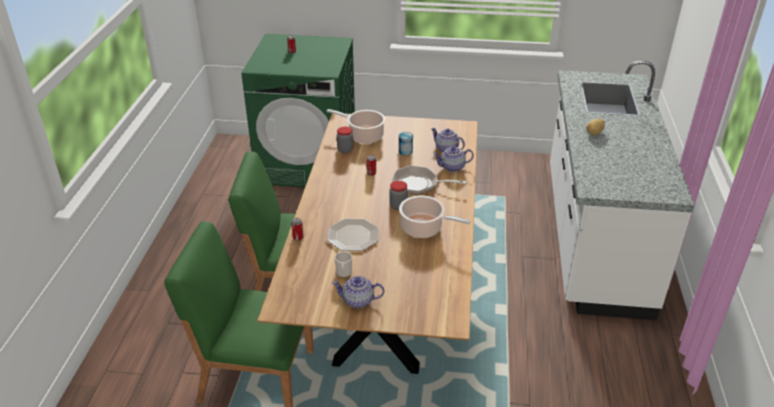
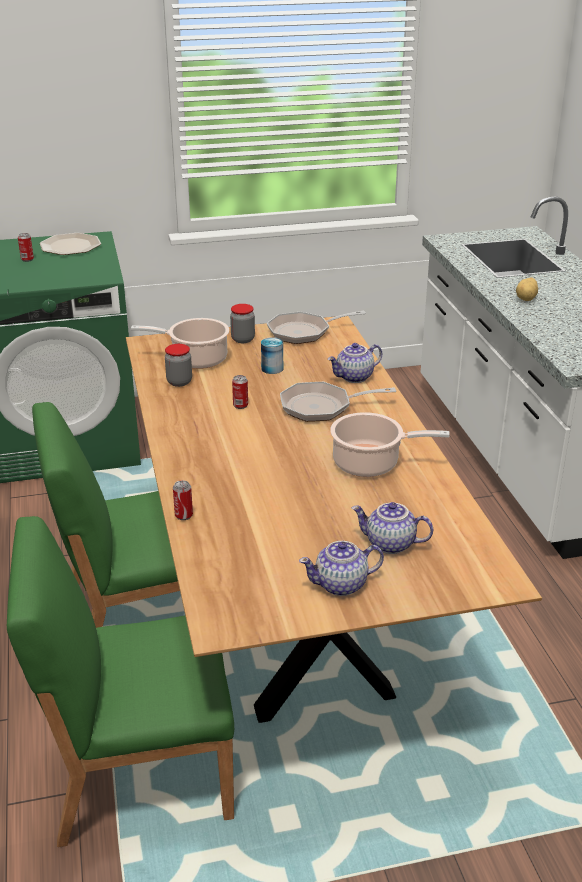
camera: 20 degrees left, 5 degrees down
plate [327,219,379,251] -> plate moved to [40,233,101,255]
mug [335,251,352,277] -> none
jar [389,181,408,210] -> jar moved to [230,304,255,343]
teapot [431,128,465,153] -> teapot moved to [352,502,433,554]
none -> frying pan [267,311,366,344]

